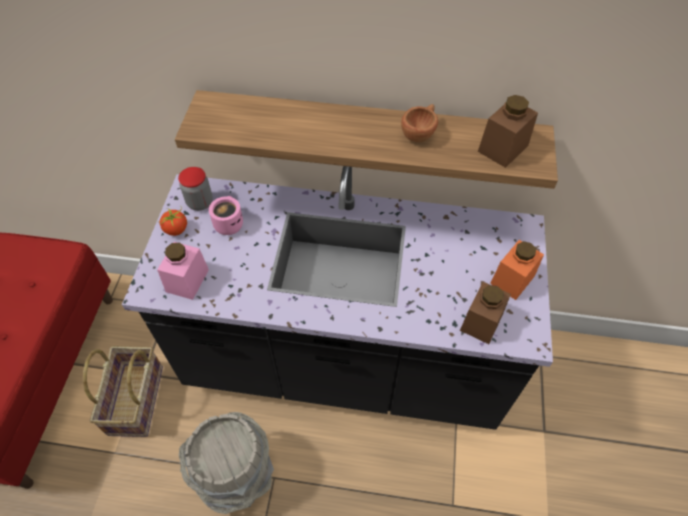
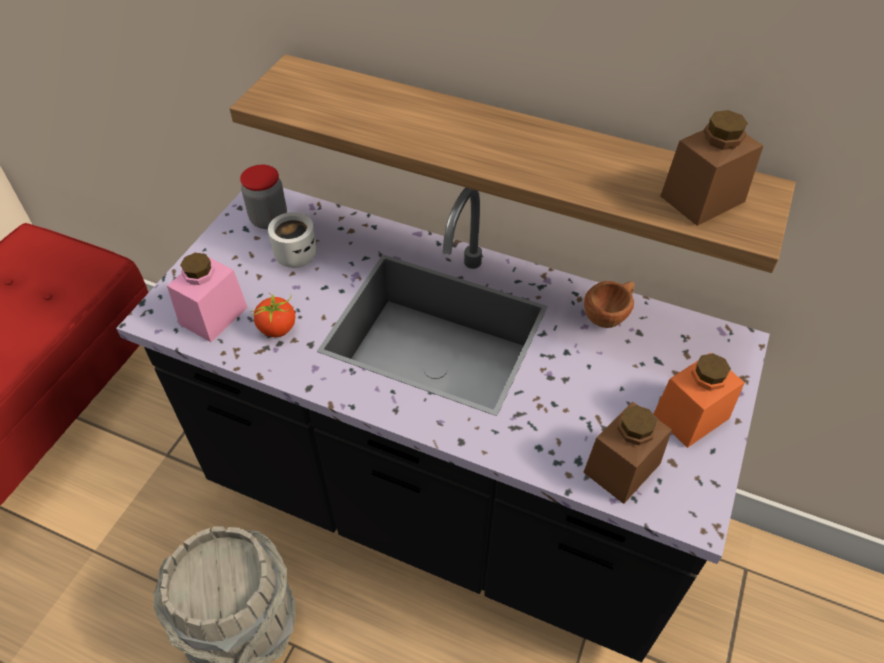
camera: 15 degrees right, 5 degrees down
basket [83,346,163,437] -> none
tomato [159,207,187,236] -> tomato moved to [251,294,295,337]
pink mug [209,196,243,235] -> white mug [268,212,317,268]
brown cup [401,104,438,143] -> brown cup moved to [584,281,635,328]

